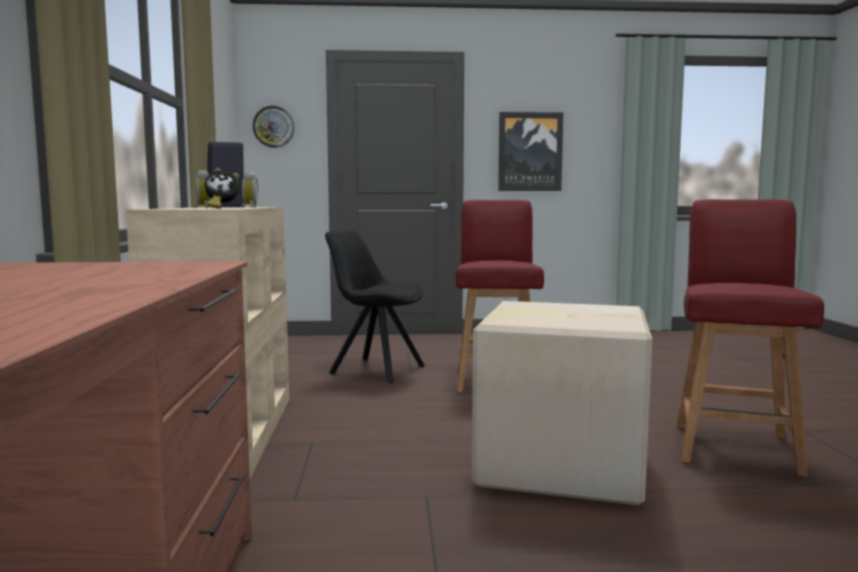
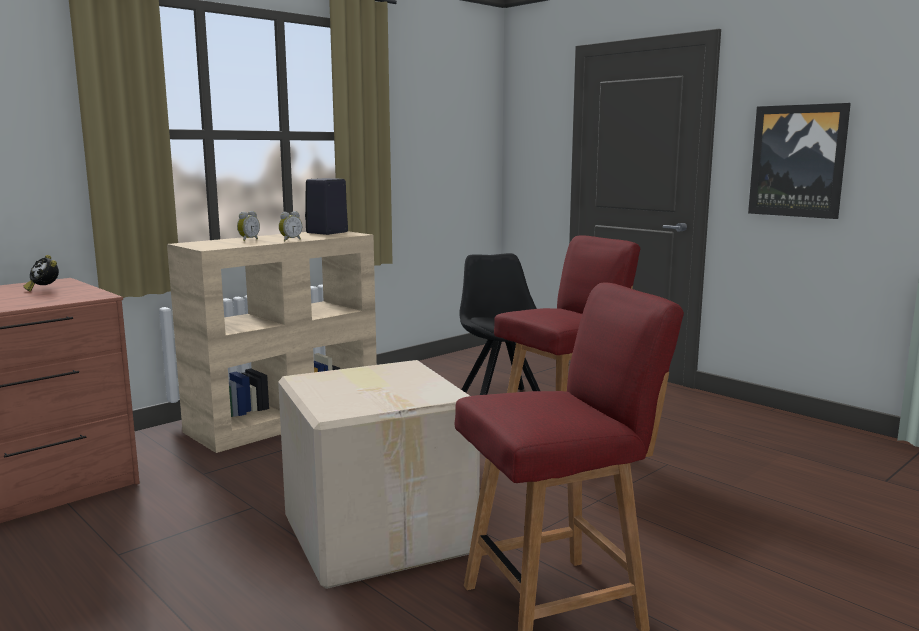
camera: 50 degrees right, 5 degrees up
alarm clock [204,168,240,209] -> alarm clock moved to [23,255,59,291]
wall clock [252,106,294,148] -> none

